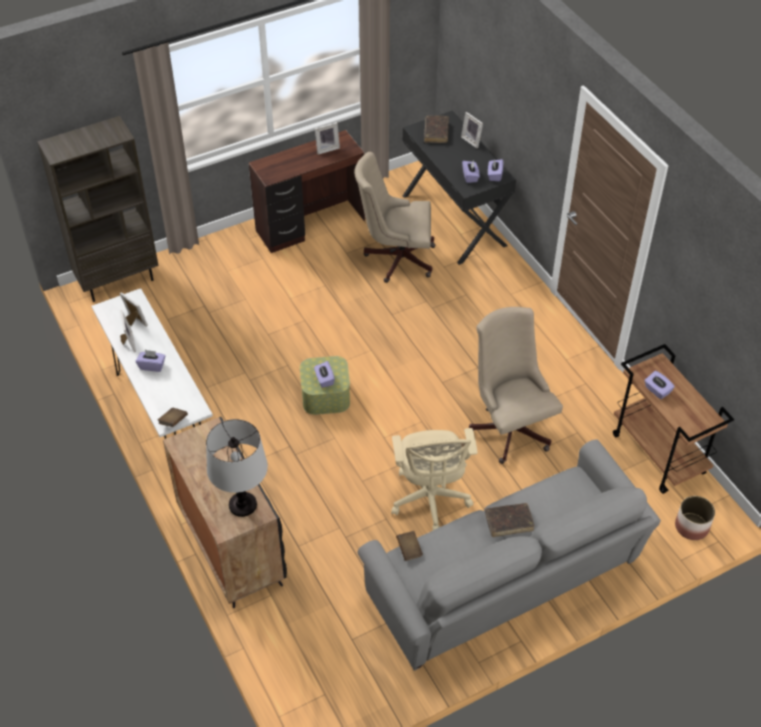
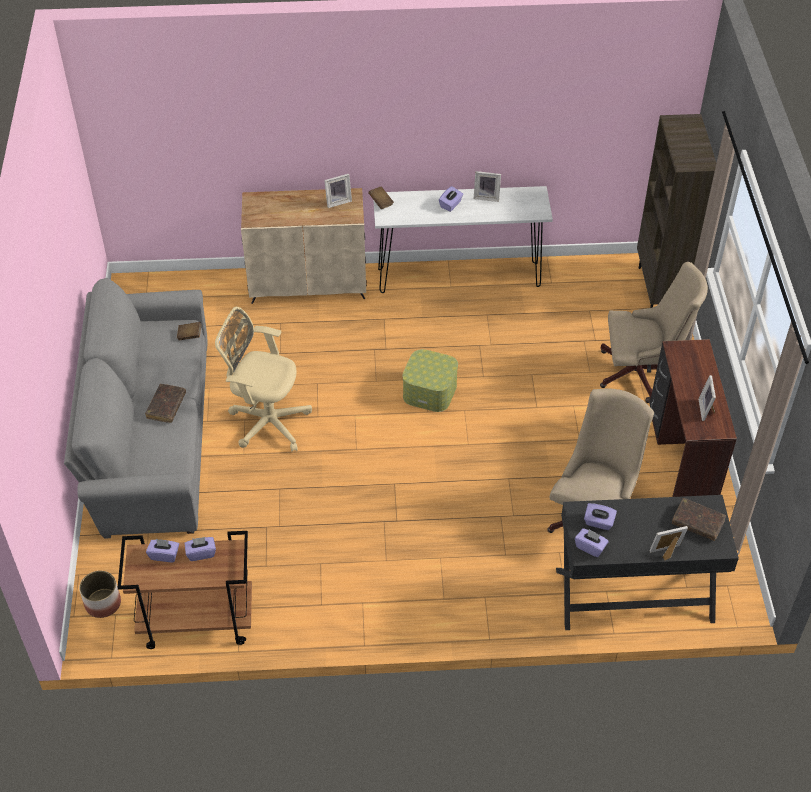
camera: 115 degrees right, 0 degrees up
picture frame [120,292,148,327] -> picture frame moved to [324,174,352,208]
black cabinet [163,417,287,608] -> beige cabinet [241,188,367,304]
table lamp [206,419,268,517] -> none
purple tissue box [314,361,335,388] -> purple tissue box moved to [146,539,179,562]
beige office chair [469,307,563,464] -> beige office chair moved to [600,262,708,403]

